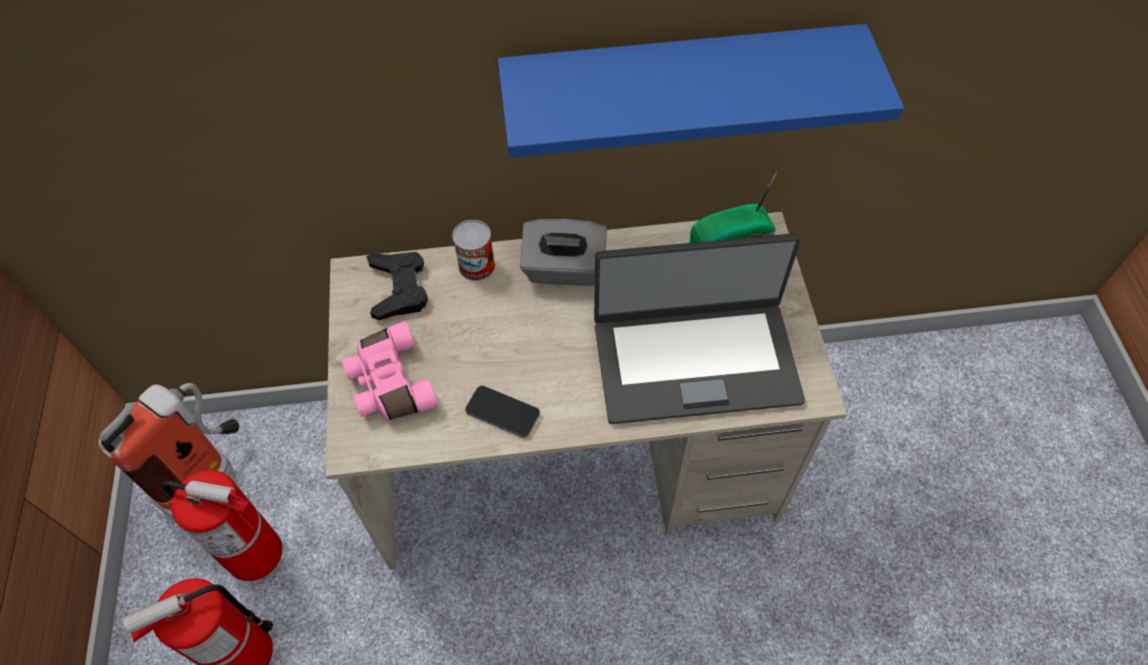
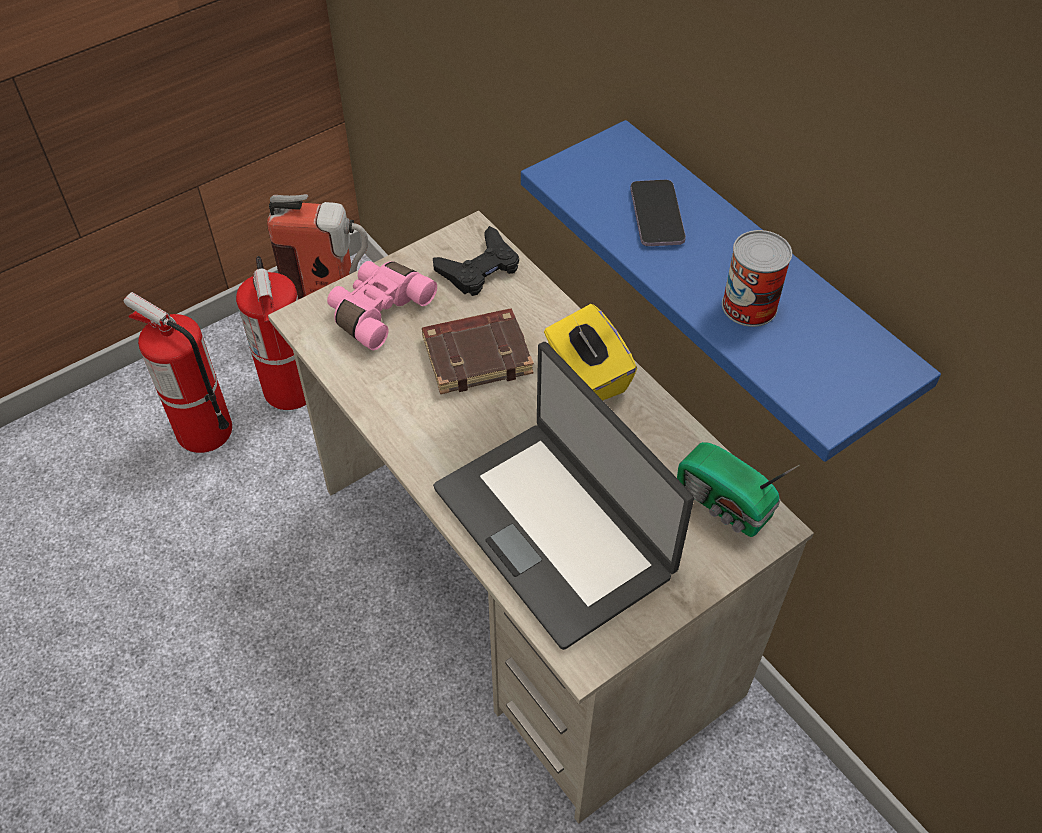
camera: 60 degrees right, 5 degrees down
can [452,220,495,281] -> can moved to [722,230,792,327]
phone [465,386,540,438] -> phone moved to [630,180,686,246]
grey tissue box [520,219,607,286] -> yellow tissue box [544,304,637,400]
none -> brown book [422,308,534,394]

